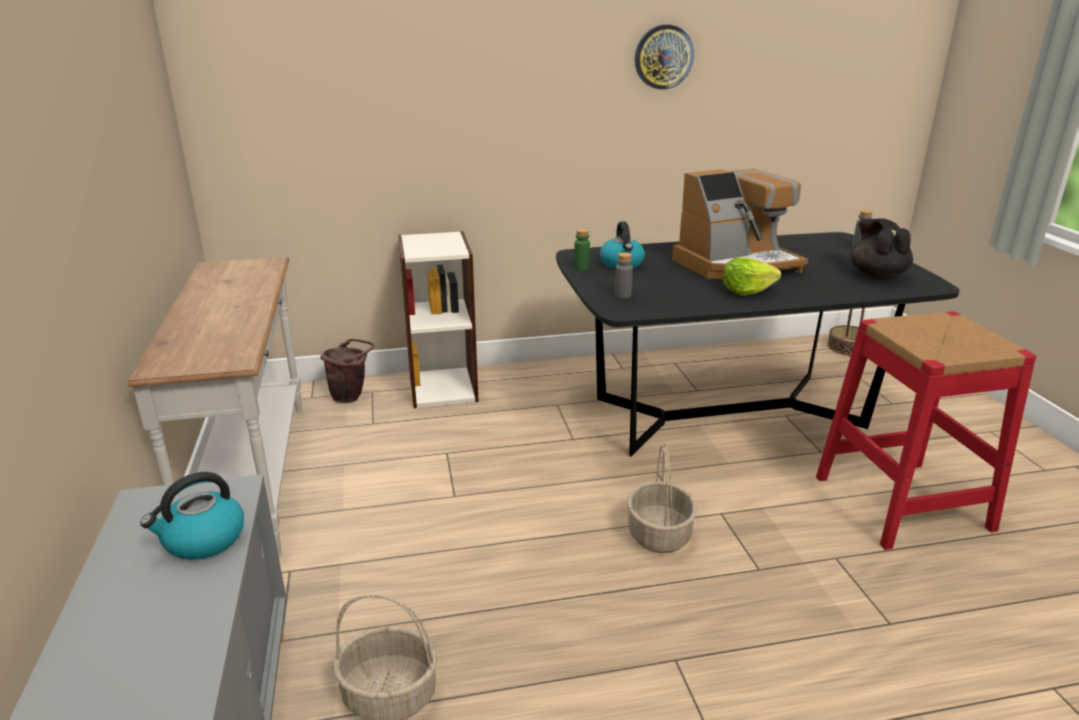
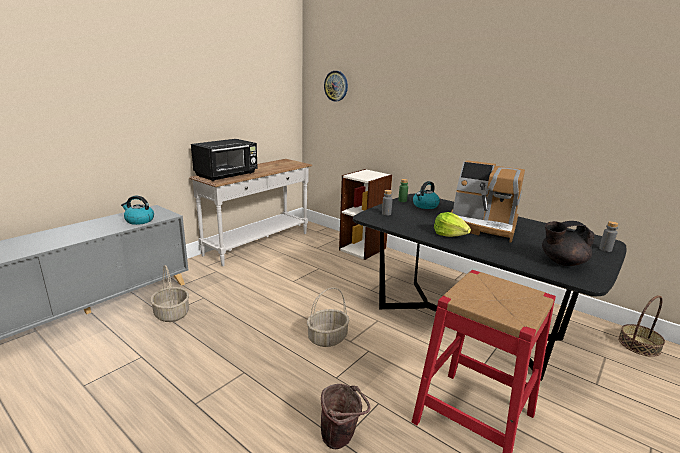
camera: 50 degrees right, 5 degrees down
brown bucket [320,339,375,403] -> brown bucket moved to [321,384,370,449]
wall clock [635,25,694,90] -> wall clock moved to [324,71,348,101]
black teapot [851,219,913,279] -> black teapot turned 135 degrees counterclockwise [542,221,595,266]
none -> black microwave [191,139,258,181]

